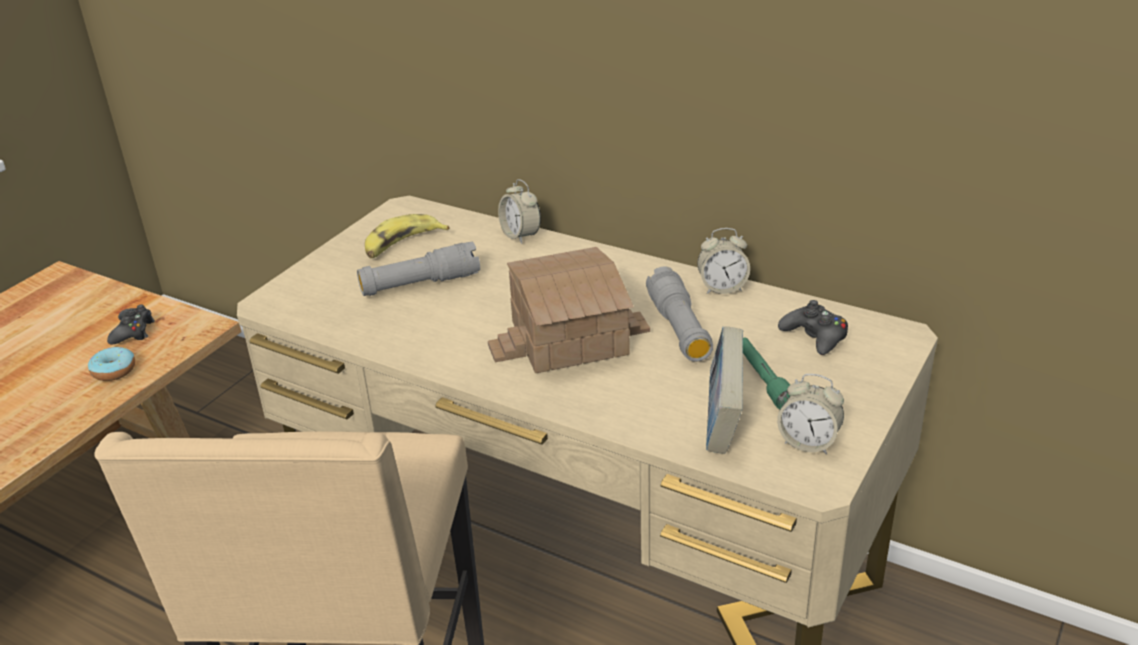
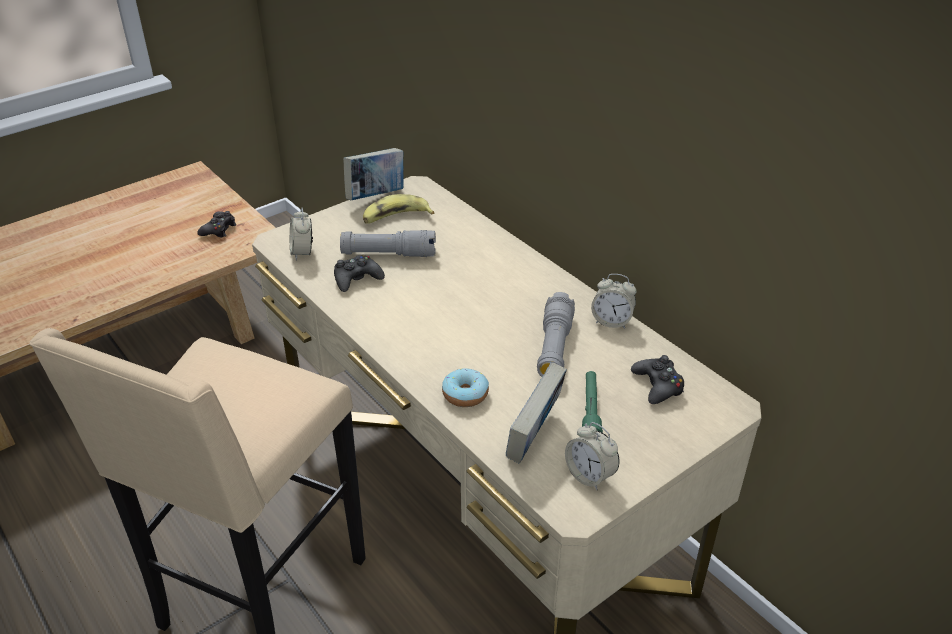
camera: 20 degrees right, 5 degrees up
donut [88,347,135,381] -> donut moved to [442,368,489,407]
toy house [488,247,650,373] -> none
alarm clock [498,179,541,244] -> alarm clock moved to [290,208,313,261]
none -> black game controller [334,255,385,292]
none -> book [343,148,403,200]

